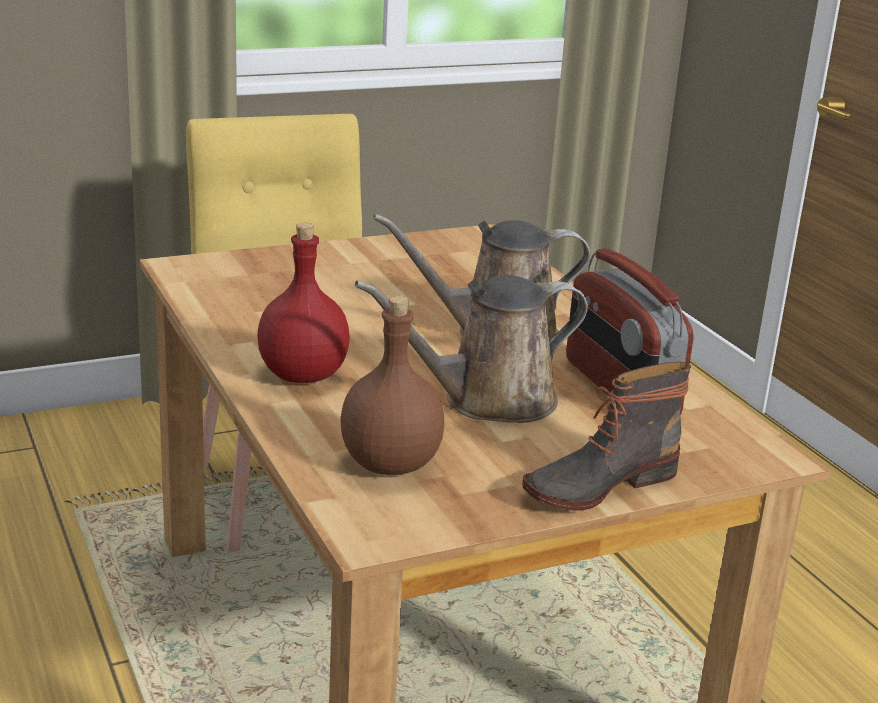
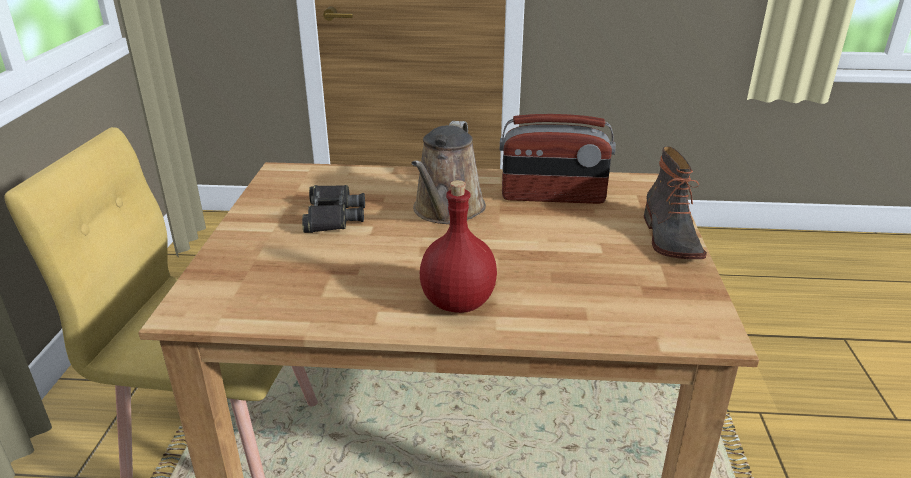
camera: 60 degrees left, 5 degrees up
brown bottle [340,296,444,475] -> none
brown watering can [355,275,588,423] -> none
none -> black binoculars [302,185,365,233]

